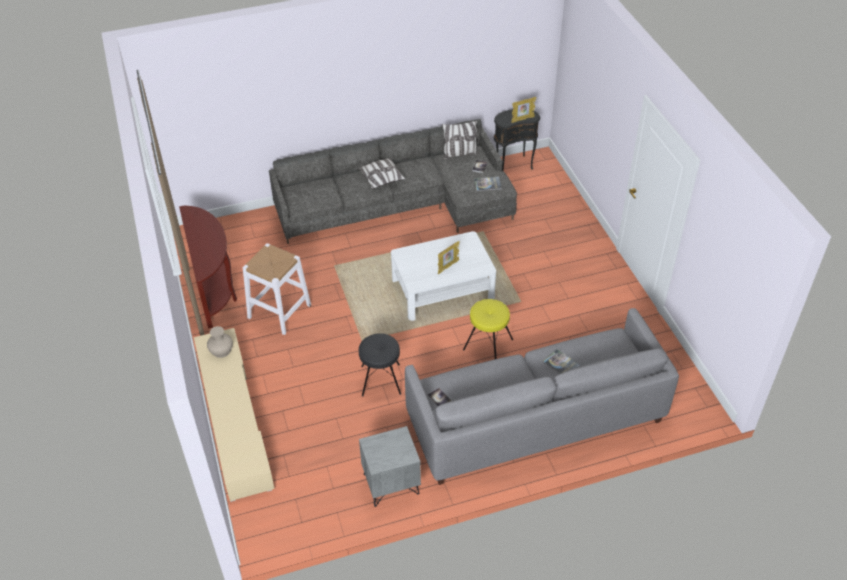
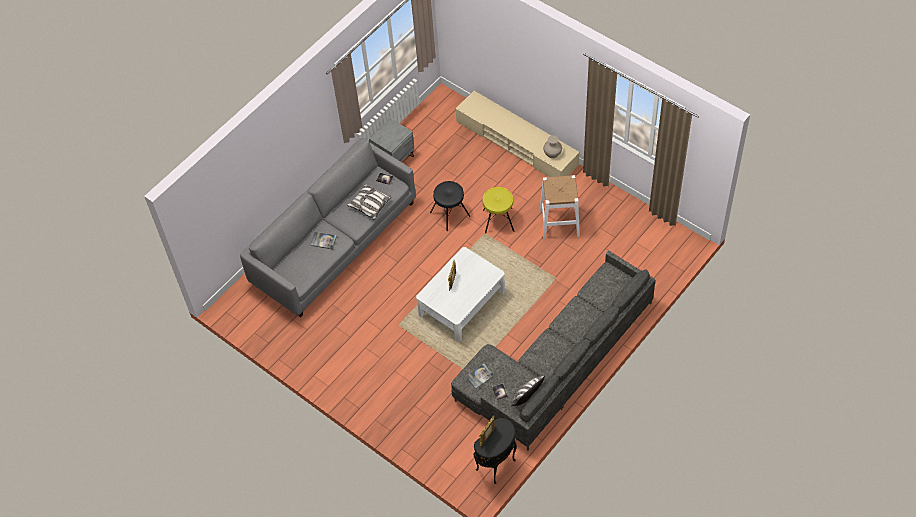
camera: 150 degrees right, 10 degrees up
brown console table [179,205,237,329] -> none
pillow [358,158,405,189] -> pillow moved to [347,183,392,220]
yellow stool [463,299,513,359] -> yellow stool moved to [483,187,514,233]

